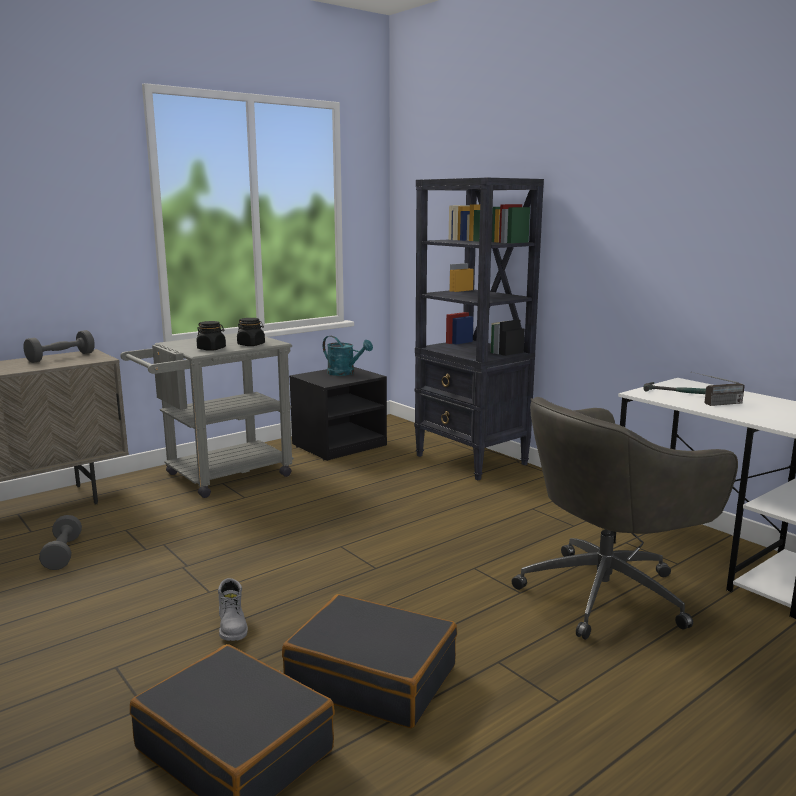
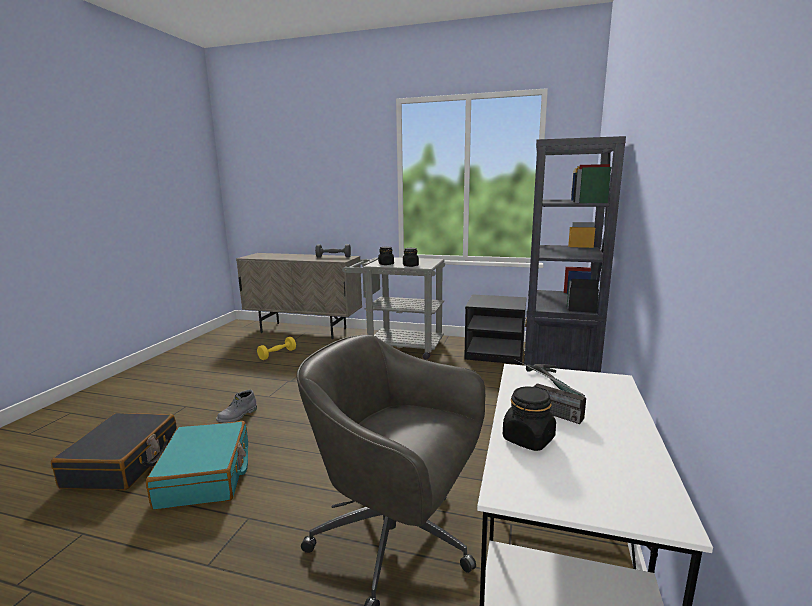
camera: 55 degrees right, 0 degrees up
grey dumbbell [39,515,82,570] -> yellow dumbbell [257,337,296,360]
black suitcase [282,594,457,728] -> turquoise suitcase [146,421,248,510]
turquoise watering can [323,336,373,376] -> none
none -> black jar [503,386,556,451]

